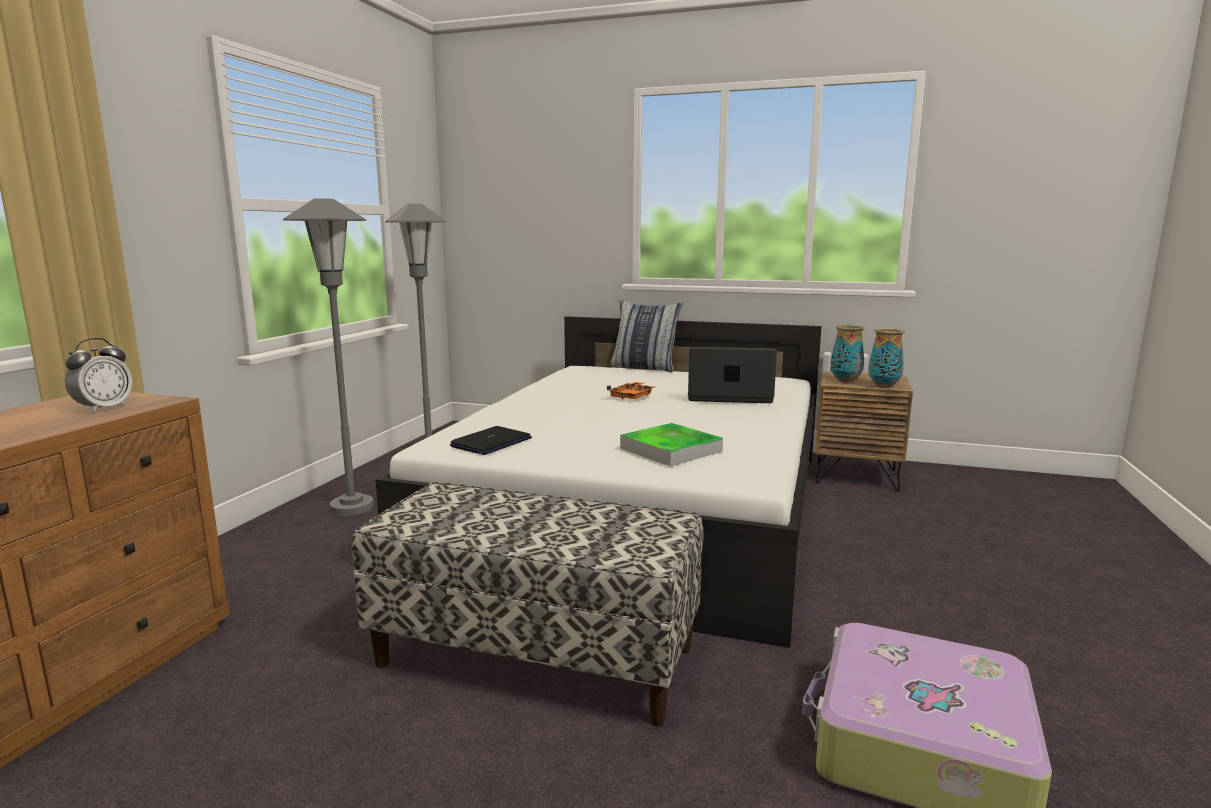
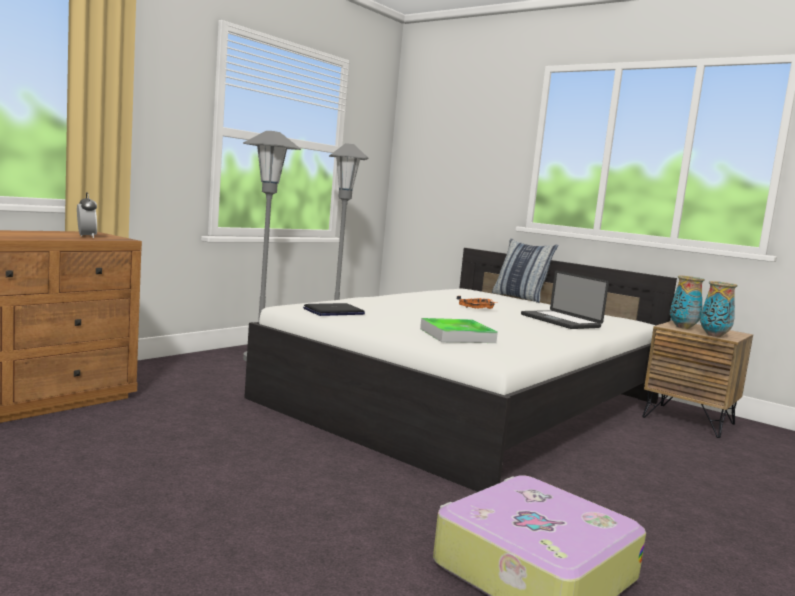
camera: 20 degrees right, 5 degrees down
alarm clock [65,338,132,413] -> alarm clock turned 75 degrees counterclockwise [77,192,97,238]
bench [352,482,704,727] -> none
laptop [688,347,777,403] -> laptop turned 150 degrees counterclockwise [521,271,609,329]

